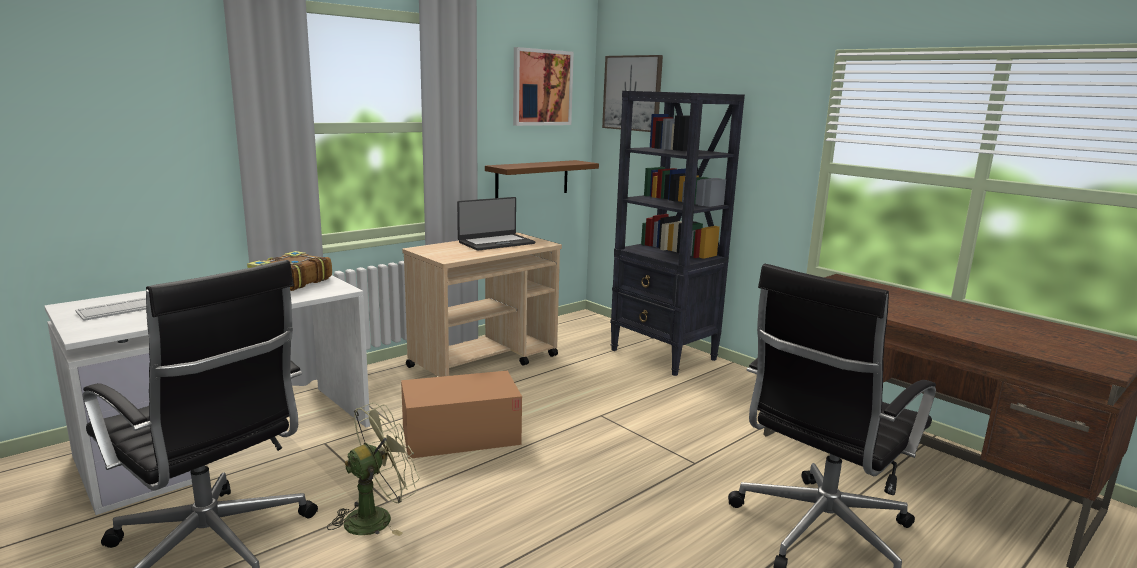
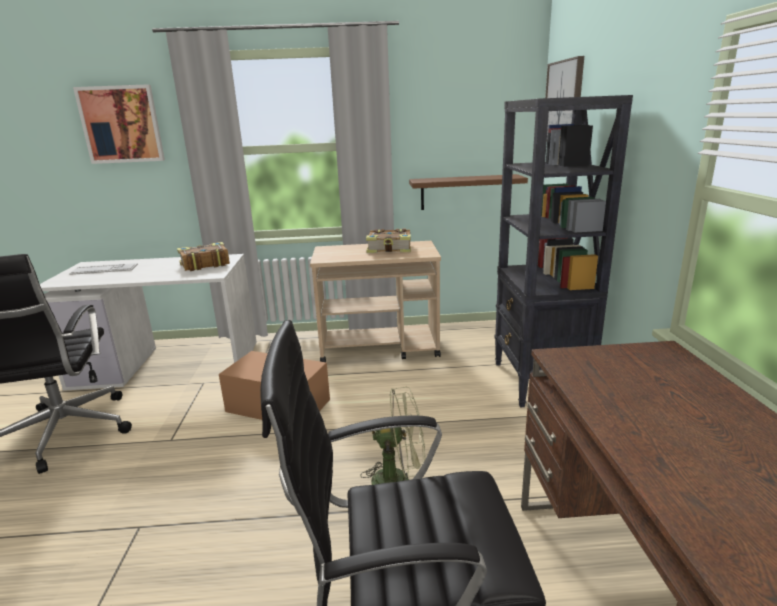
camera: 40 degrees right, 5 degrees up
green fan [327,402,420,536] -> green fan moved to [361,387,425,485]
laptop [457,197,536,251] -> book [366,228,411,253]
picture [513,47,574,126] -> picture moved to [73,84,165,164]

